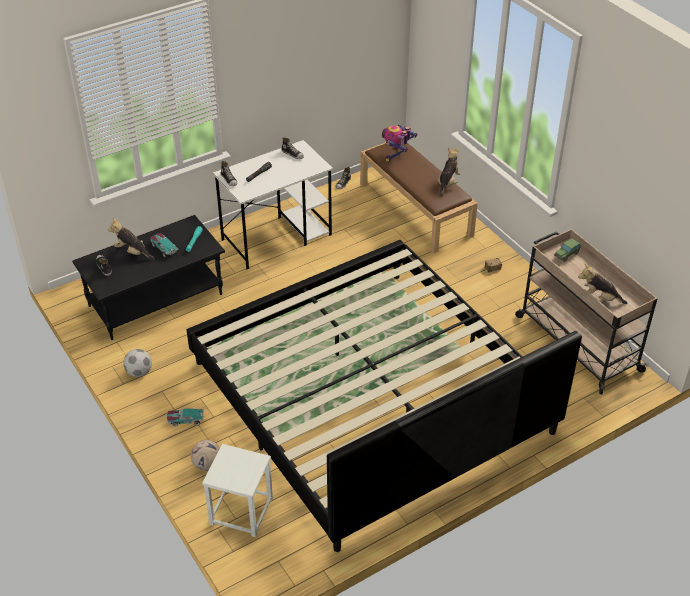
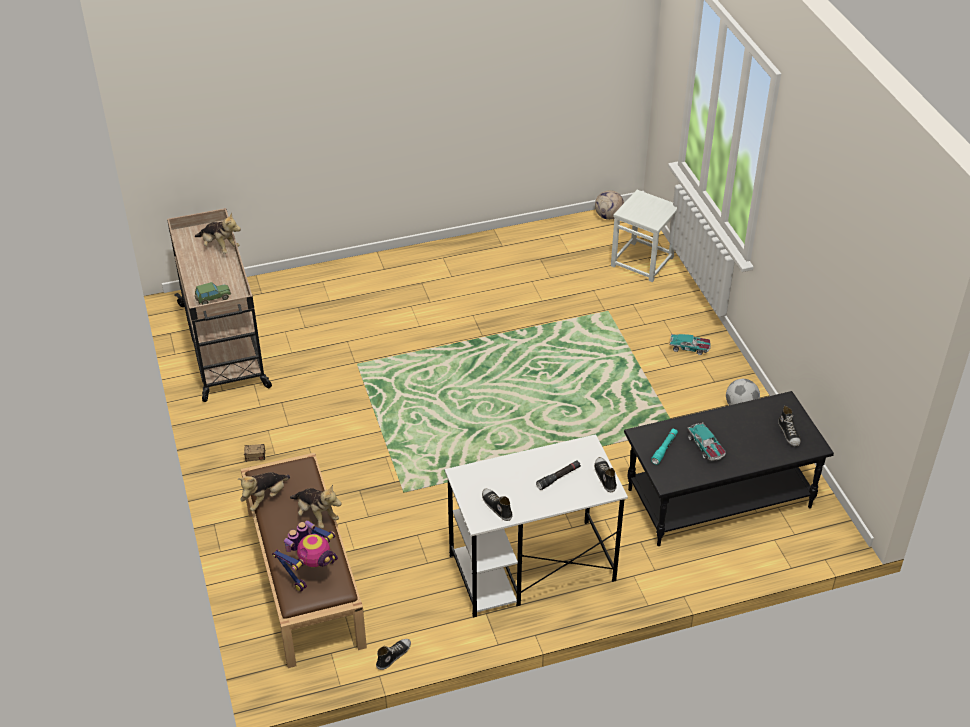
camera: 165 degrees left, 0 degrees up
plush toy [108,218,155,260] -> plush toy moved to [290,484,341,528]
bed [187,240,582,552] -> none
football [191,440,220,471] -> football moved to [595,190,624,220]

